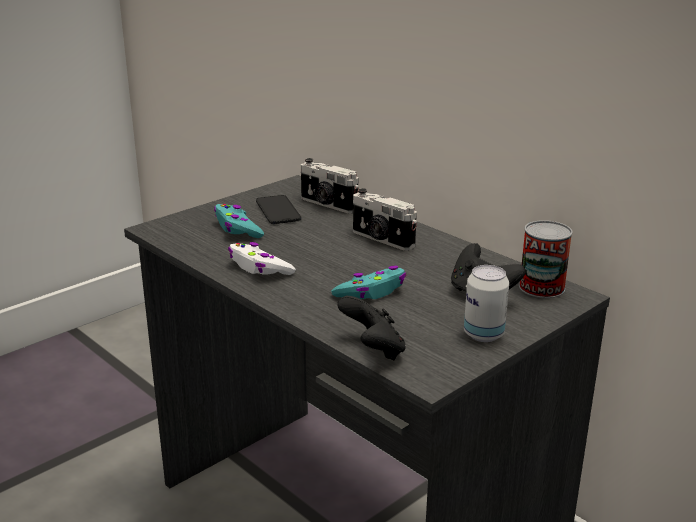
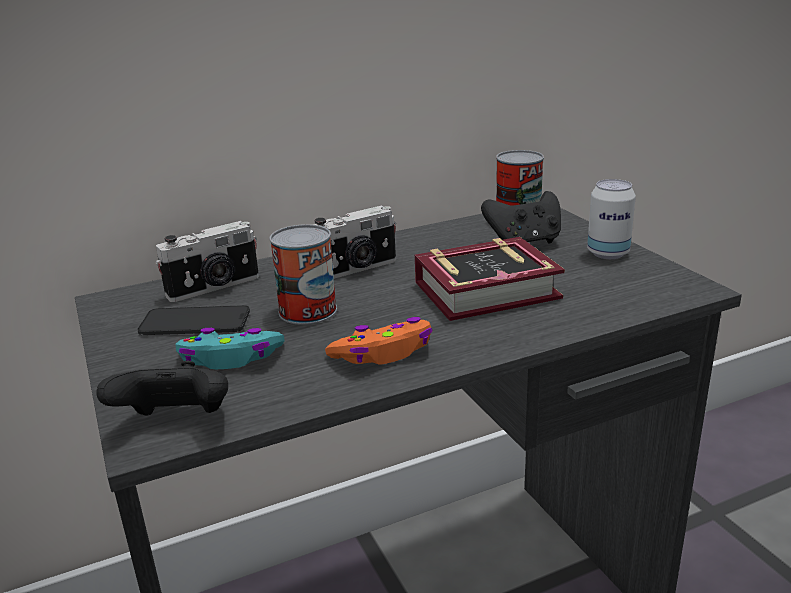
camera: 70 degrees left, 0 degrees up
white game controller [228,242,296,275] -> orange game controller [325,317,433,364]
turquoise game controller [331,266,406,299] -> book [415,237,565,321]
black game controller [337,296,406,360] -> black game controller moved to [96,361,228,416]
none -> can [269,224,337,325]

